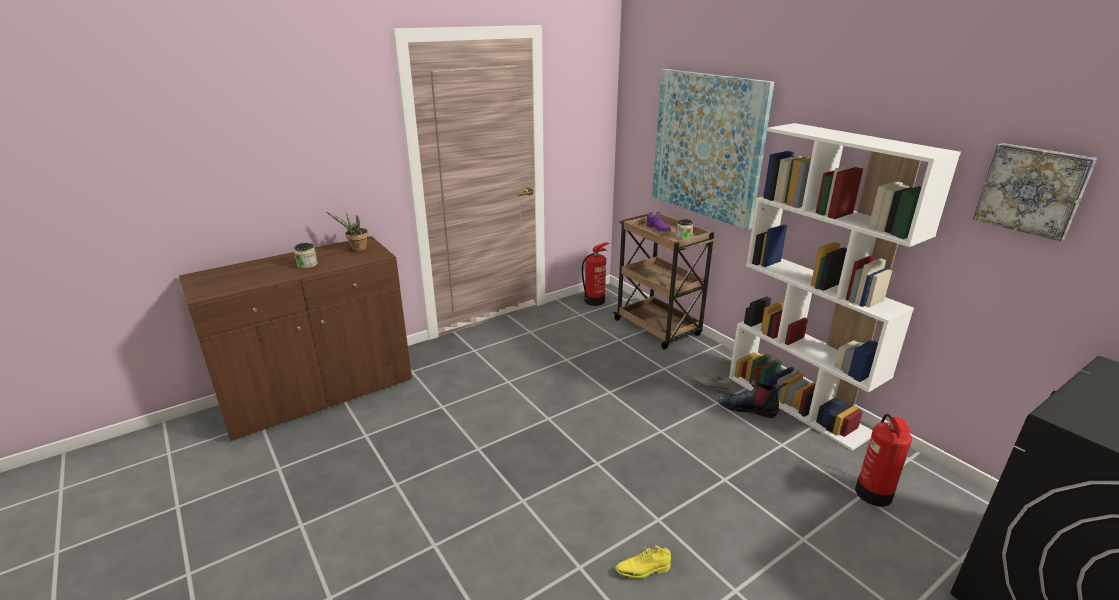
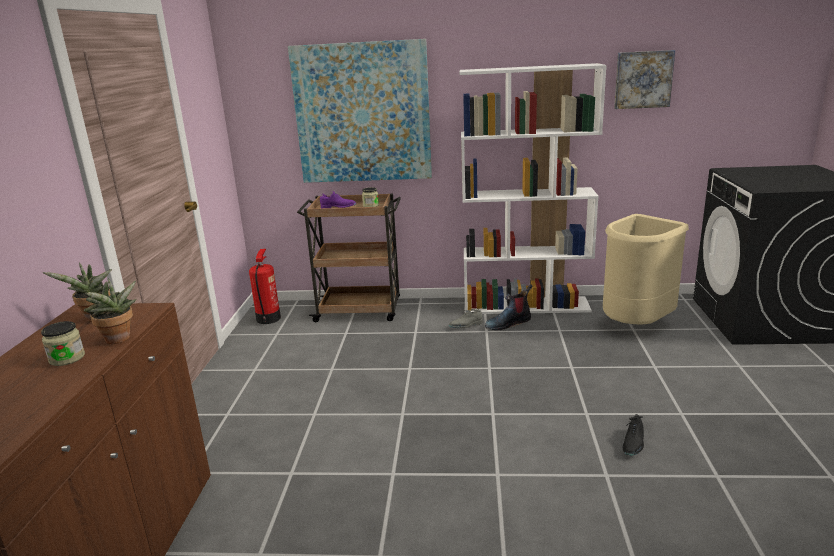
camera: 50 degrees left, 5 degrees down
yellow shoe [615,545,671,578] -> black shoe [623,414,644,456]
fire extinguisher [855,414,912,507] -> beige trash can [603,214,689,325]
none -> potted plant [84,278,137,344]

